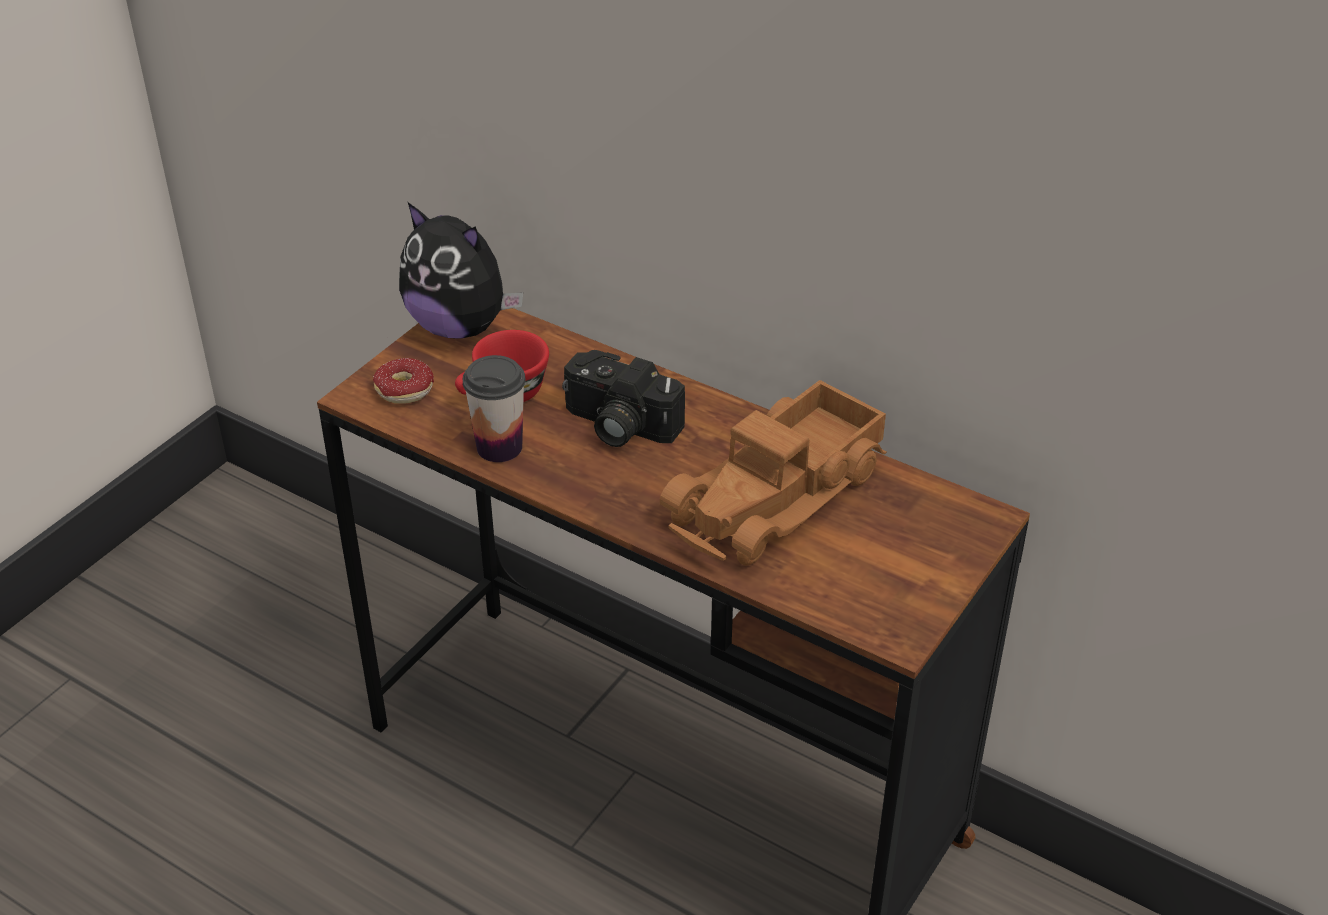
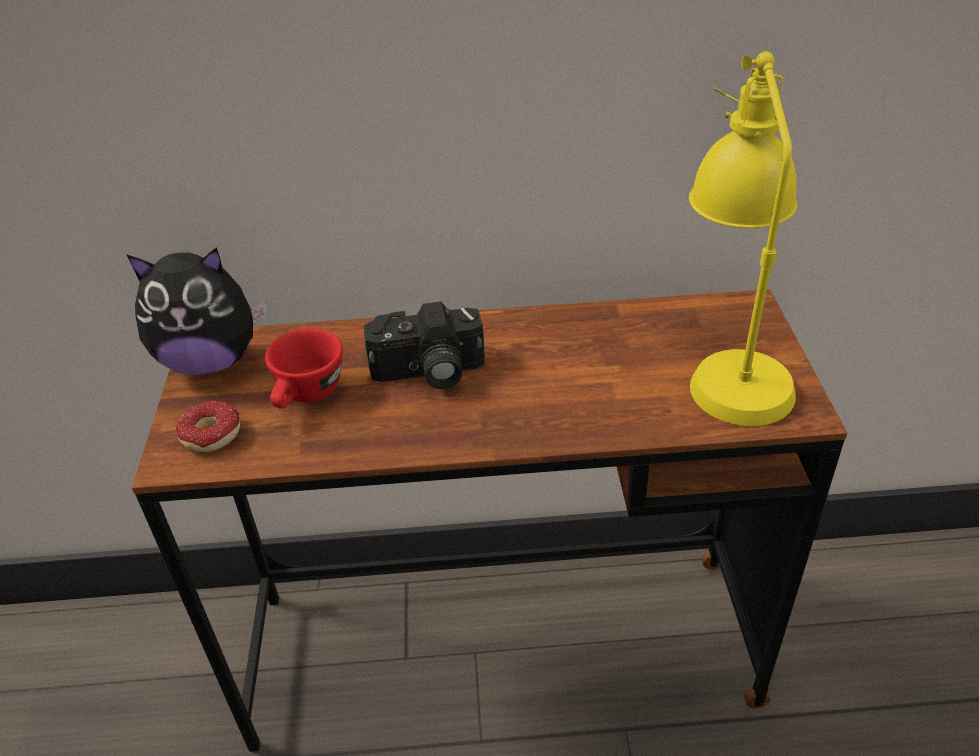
camera: 35 degrees left, 0 degrees up
cup [463,355,526,462] -> none
toy truck [660,380,887,566] -> none
none -> yellow table lamp [689,52,797,426]

